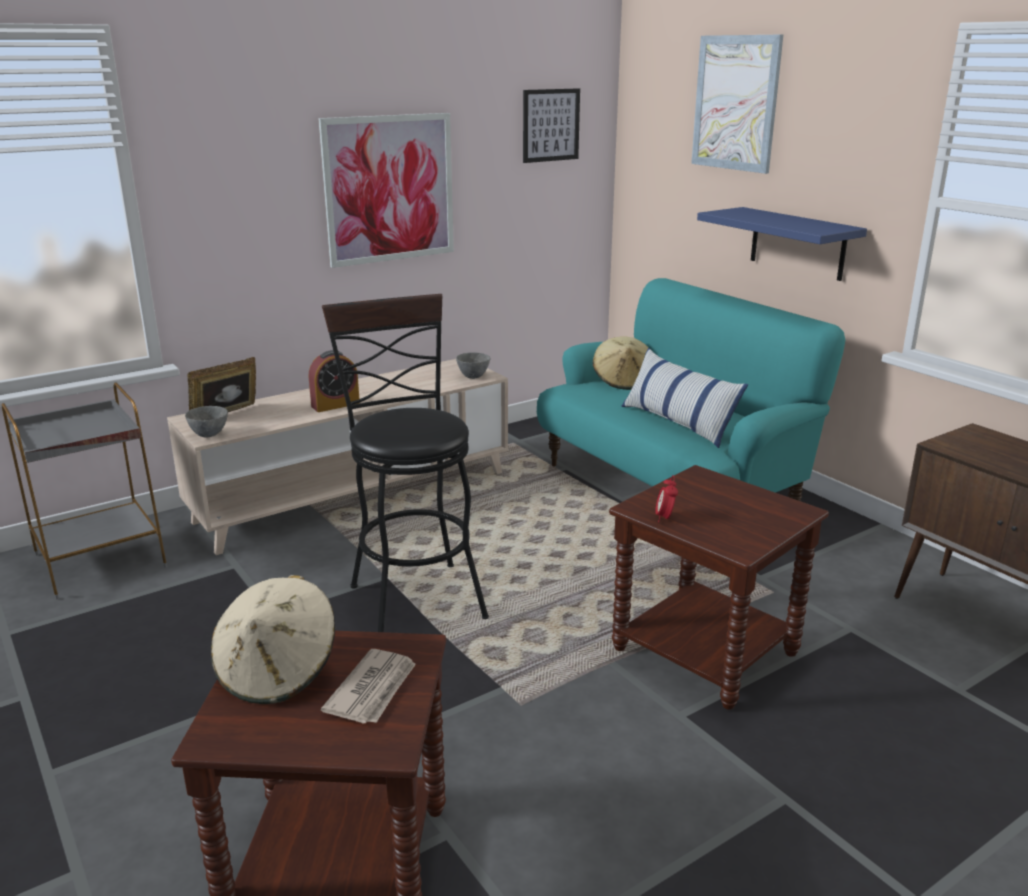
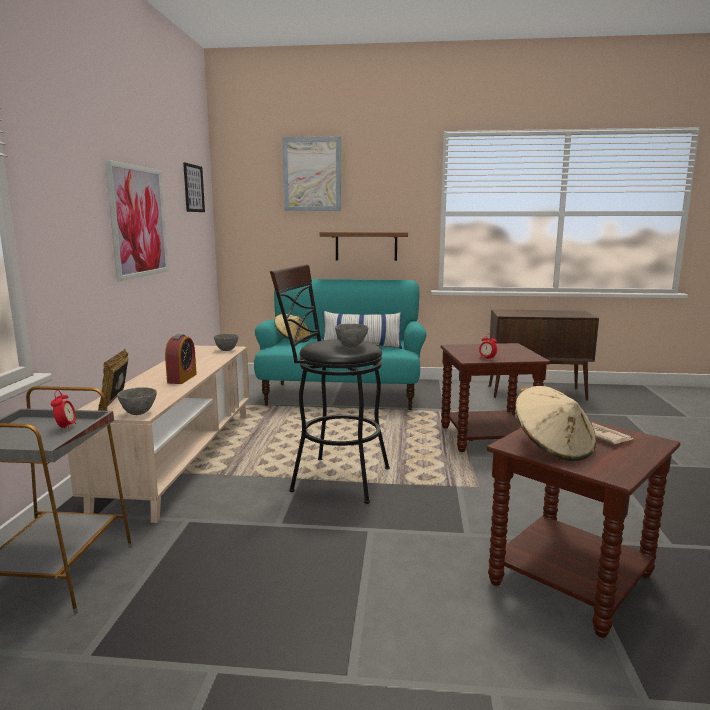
camera: 50 degrees left, 10 degrees down
blue shelf [697,207,867,281] -> brown shelf [320,232,408,261]
none -> alarm clock [51,390,76,430]
none -> grey bowl [335,324,369,347]

